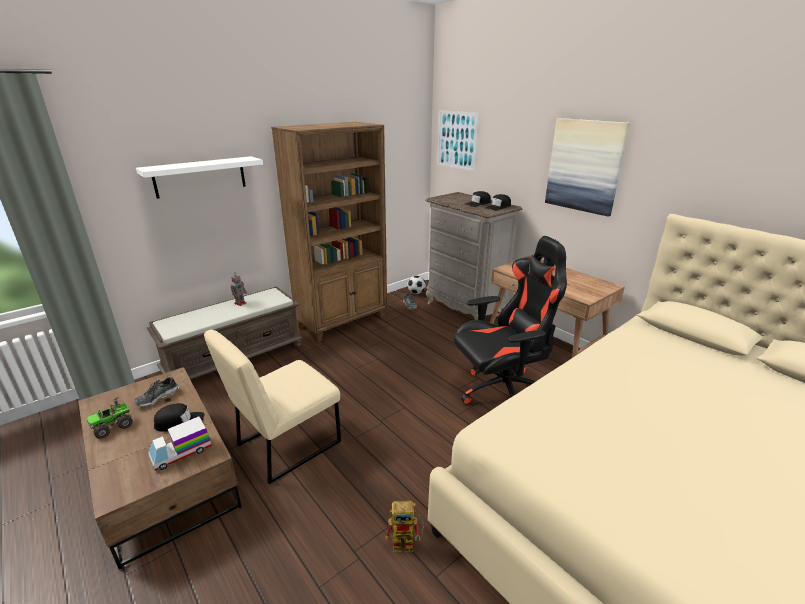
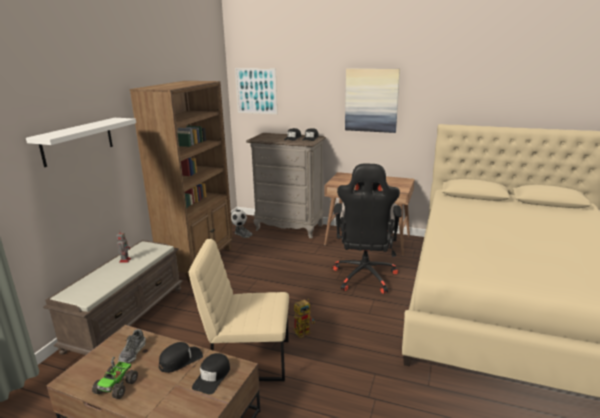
camera: 30 degrees left, 5 degrees down
toy truck [148,416,212,471] -> black cap [192,353,230,394]
beige chair [204,330,341,484] -> beige chair turned 75 degrees clockwise [189,239,289,381]
toy robot [385,501,424,553] -> toy robot moved to [293,299,315,338]
black office chair [453,236,567,404] -> black office chair turned 150 degrees clockwise [332,163,402,294]

